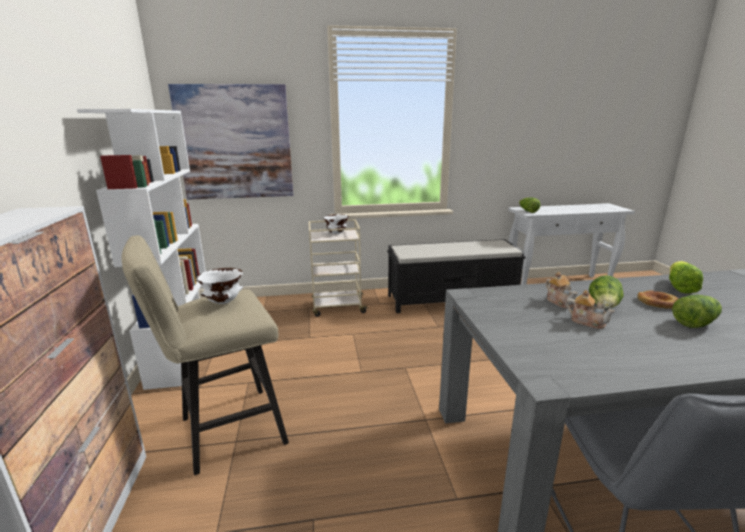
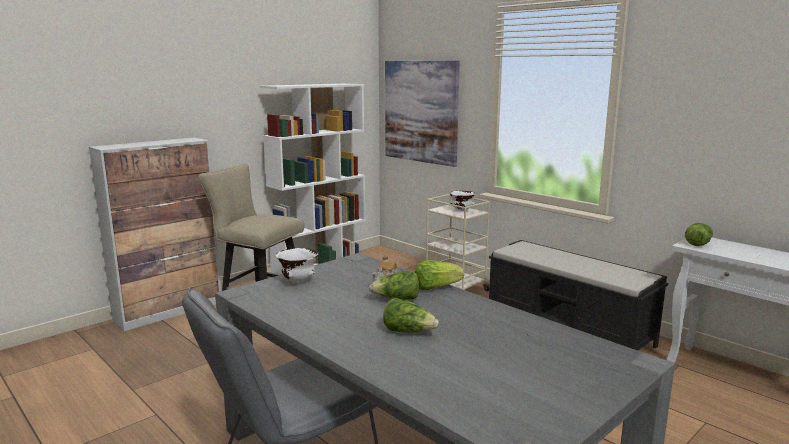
camera: 55 degrees right, 5 degrees down
white bowl [196,268,243,304] -> white bowl moved to [276,248,319,283]
teapot [566,290,615,329] -> none
bread [637,290,678,309] -> none
lettuce [669,261,703,294] -> lettuce moved to [415,260,464,290]

